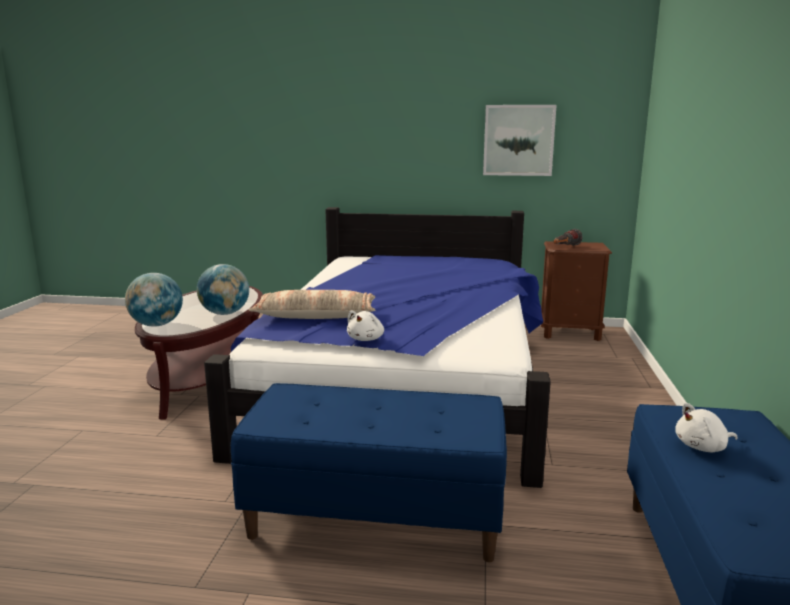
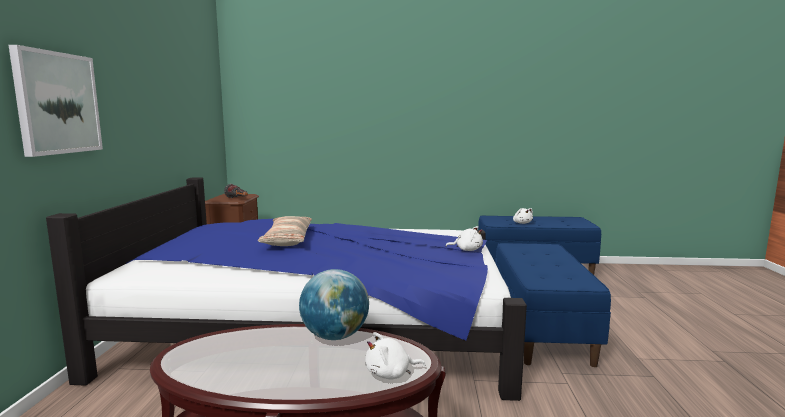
camera: 95 degrees left, 5 degrees down
globe [125,273,183,327] -> white plush toy [365,332,426,380]
pillow [249,290,376,319] -> pillow moved to [258,216,312,246]
picture [483,105,556,176] -> picture moved to [9,45,103,157]

